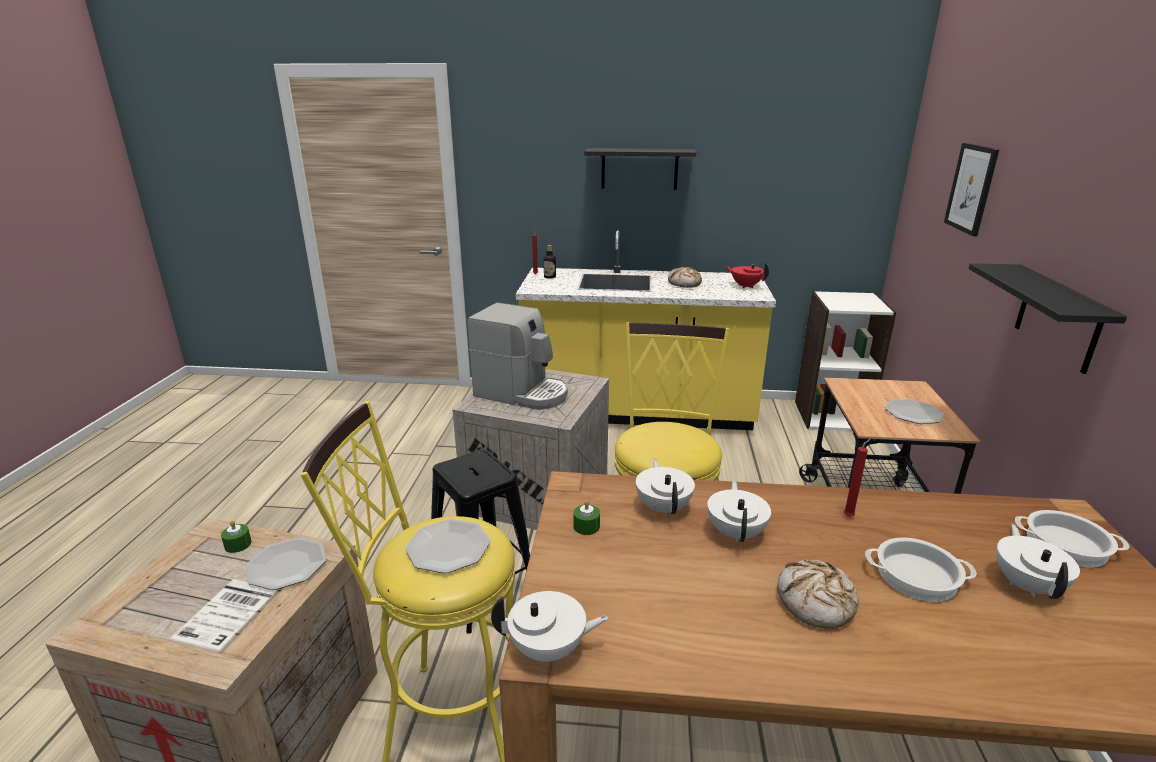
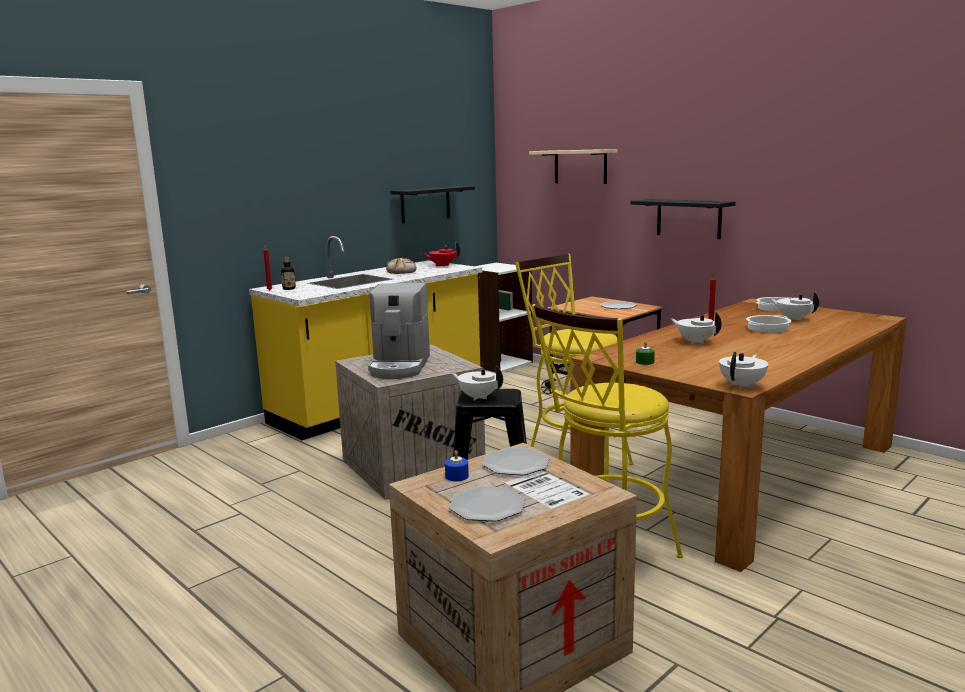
camera: 50 degrees left, 10 degrees down
green candle [221,520,252,553] -> blue candle [445,450,469,481]
plate [405,519,490,574] -> plate moved to [449,486,525,522]
coffee machine [467,302,568,410] -> coffee machine turned 120 degrees clockwise [368,283,430,379]
black shelf [584,148,696,190] -> black shelf moved to [391,186,475,223]
white teapot [636,459,695,516] -> white teapot moved to [451,366,503,401]
bread [777,560,859,629] -> none
picture [944,143,999,236] -> beige shelf [529,149,618,184]

